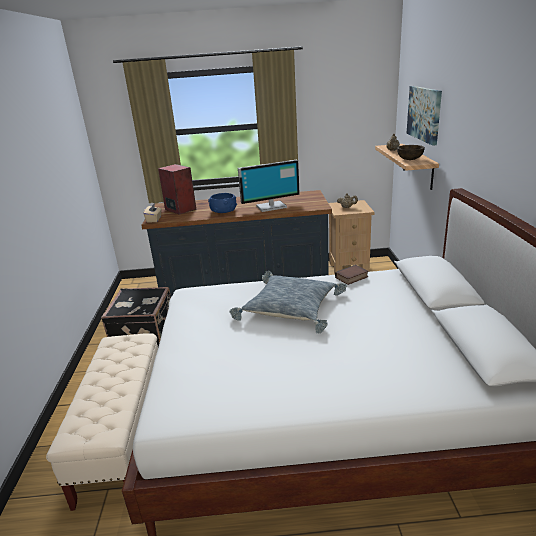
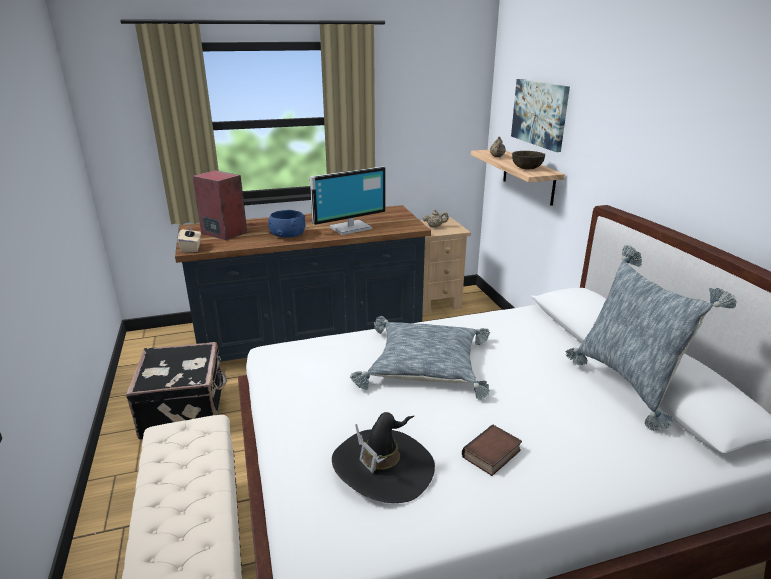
camera: 15 degrees left, 0 degrees up
book [335,265,368,285] -> book moved to [462,424,522,476]
none -> black hat [332,412,435,503]
none -> pillow [565,245,737,431]

